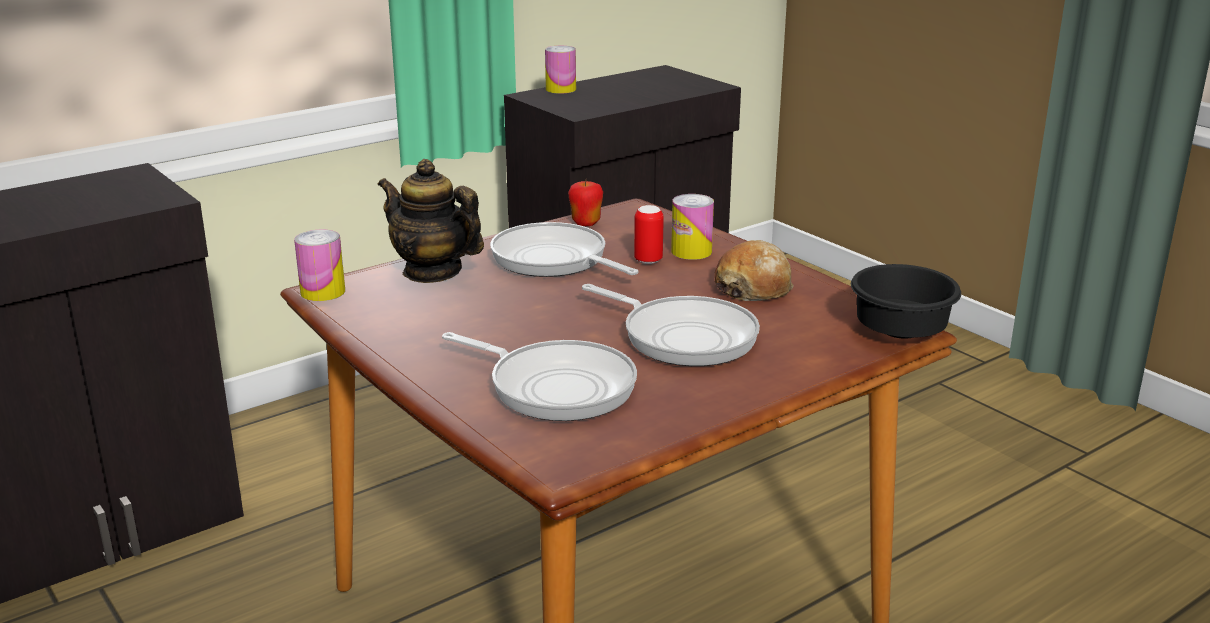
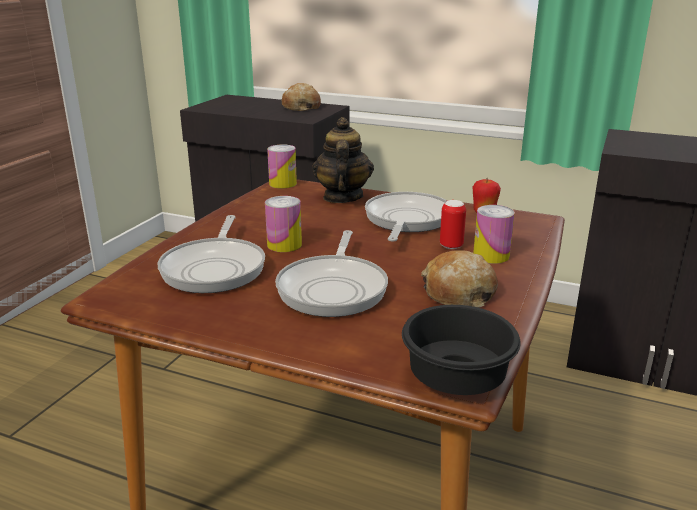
camera: 60 degrees right, 0 degrees up
can [545,46,576,94] -> can moved to [265,196,302,252]
none -> bread [282,83,321,111]

